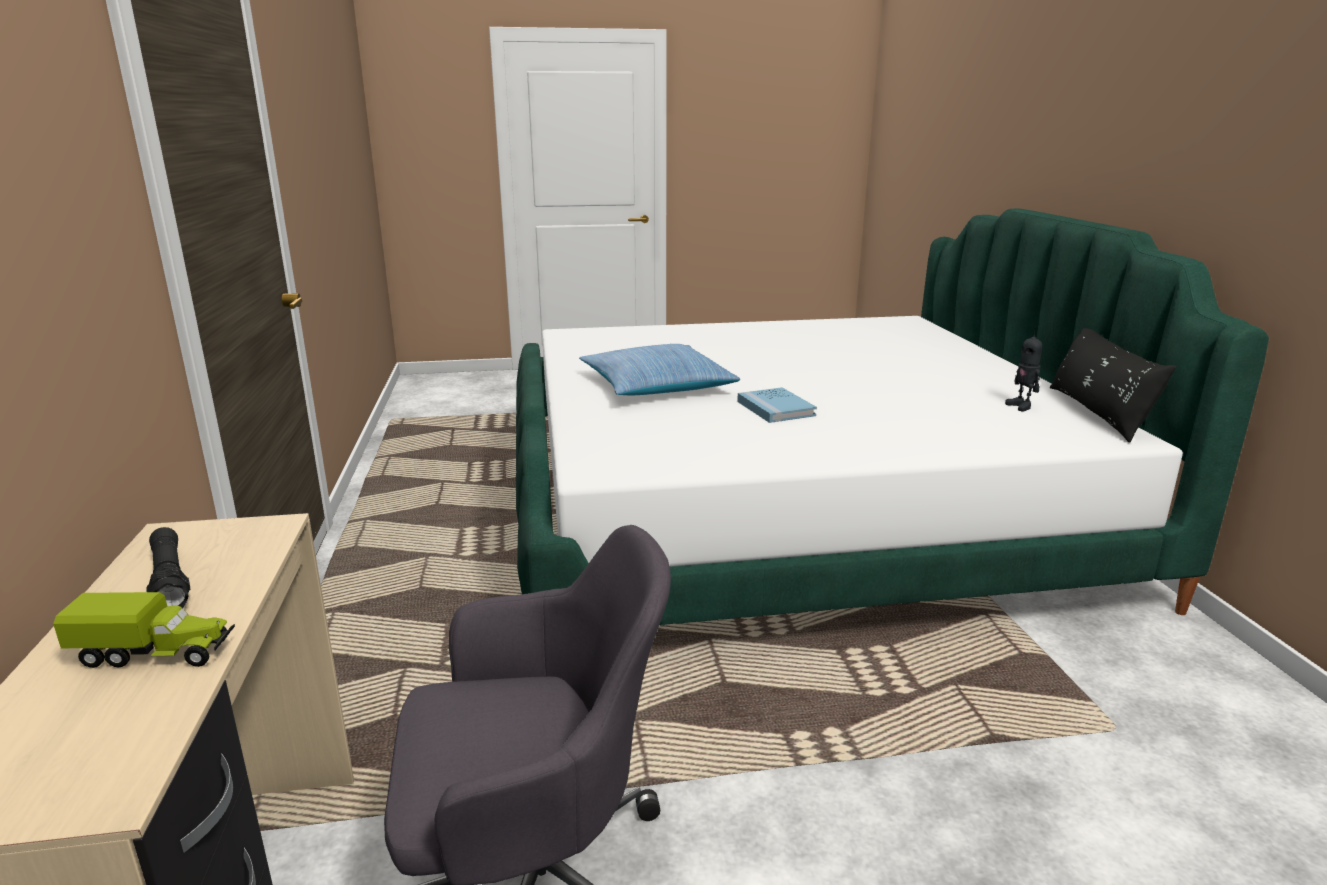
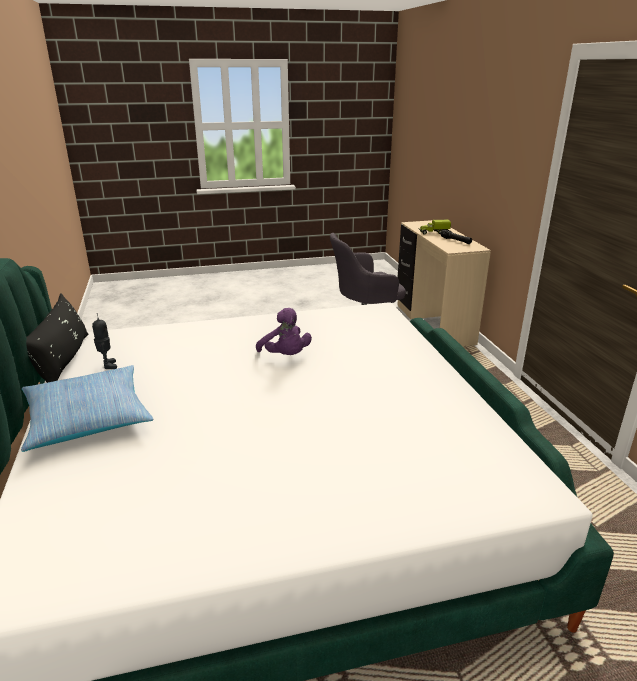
camera: 175 degrees right, 5 degrees up
pillow [579,344,740,395] -> pillow moved to [21,365,154,452]
blue book [737,387,817,423] -> purple plush toy [256,308,312,355]

